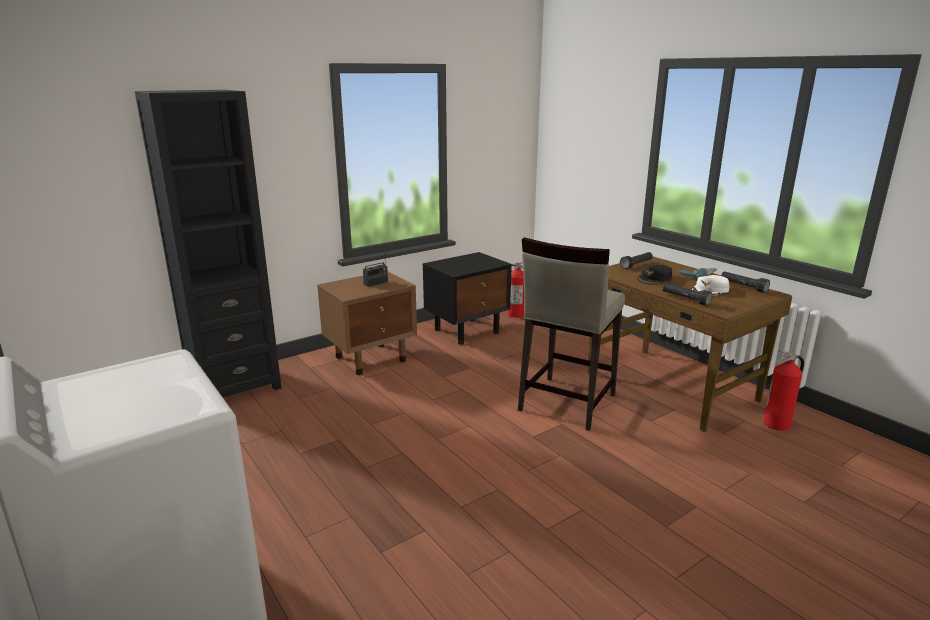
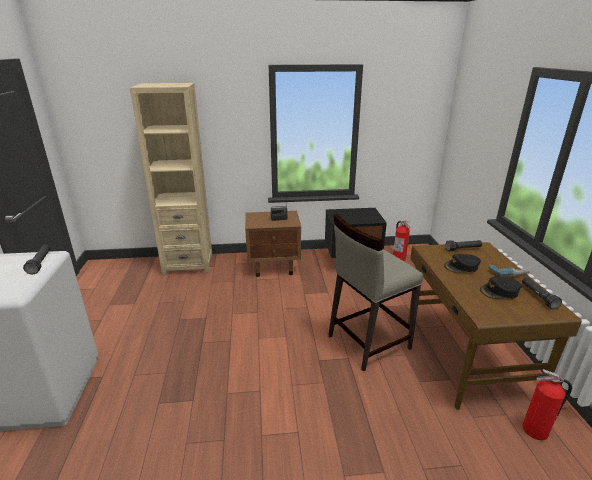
camera: 30 degrees right, 5 degrees up
black bookcase [135,90,281,397] -> beige bookcase [130,83,212,276]
black flashlight [662,283,713,306] -> black flashlight moved to [23,244,51,274]
white cap [692,275,729,296] -> black cap [480,277,522,299]

